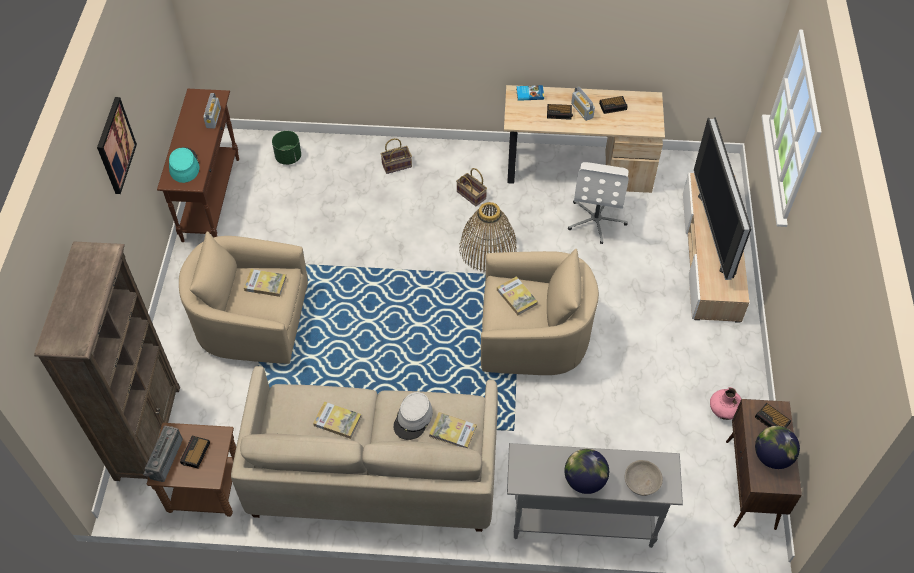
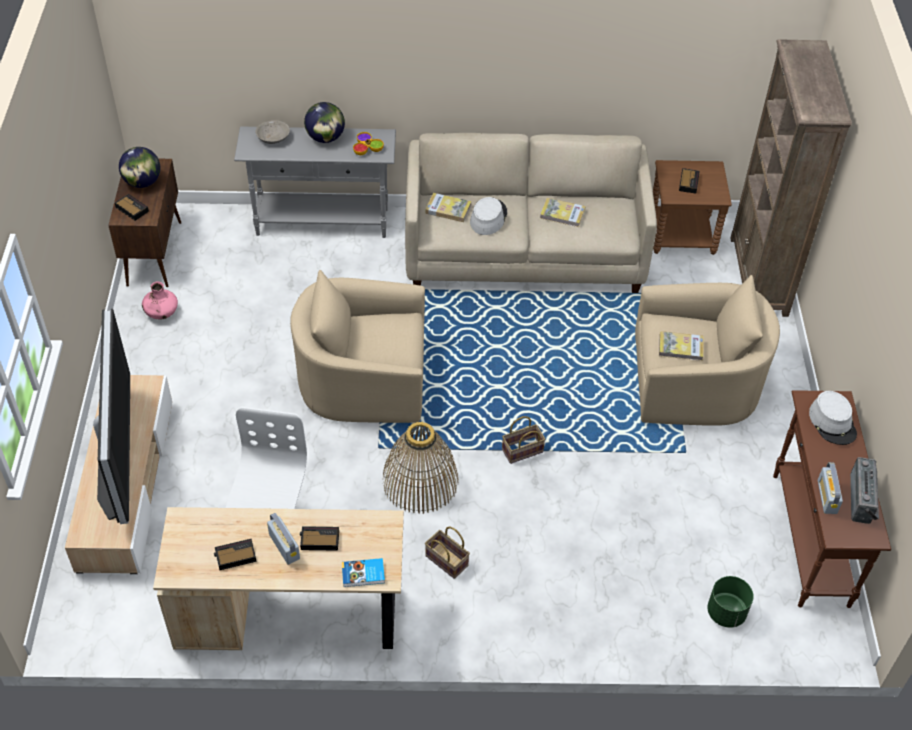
camera: 175 degrees right, 5 degrees down
picture [97,97,137,194] -> none
radio [143,426,183,482] -> radio moved to [850,457,879,524]
turquoise hat [169,147,200,183] -> grey hat [809,391,857,445]
basket [381,138,412,174] -> basket moved to [502,416,546,464]
book [497,276,538,315] -> none
none -> bowl [353,132,384,155]

